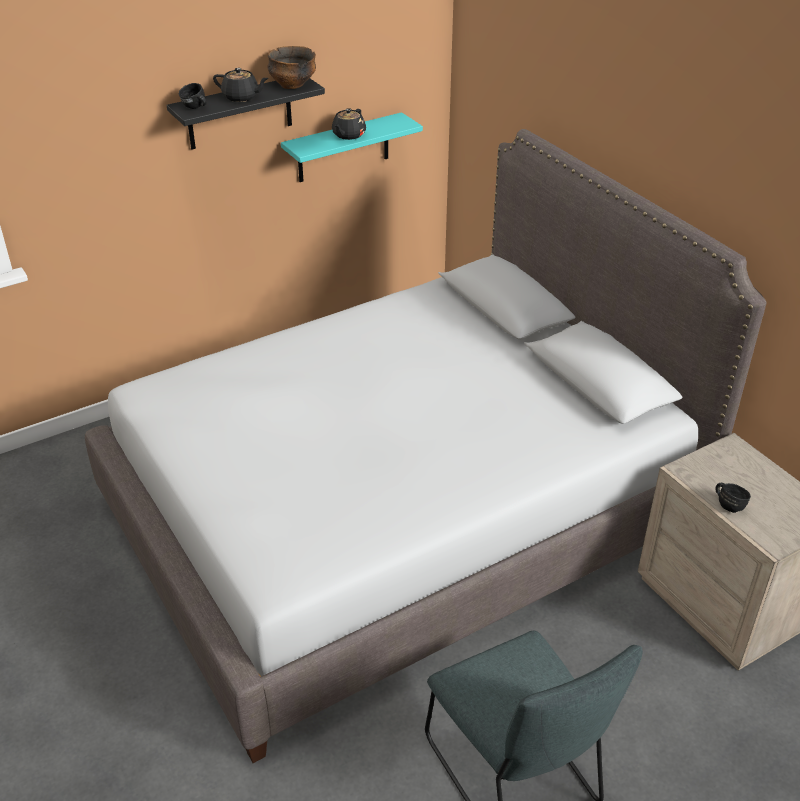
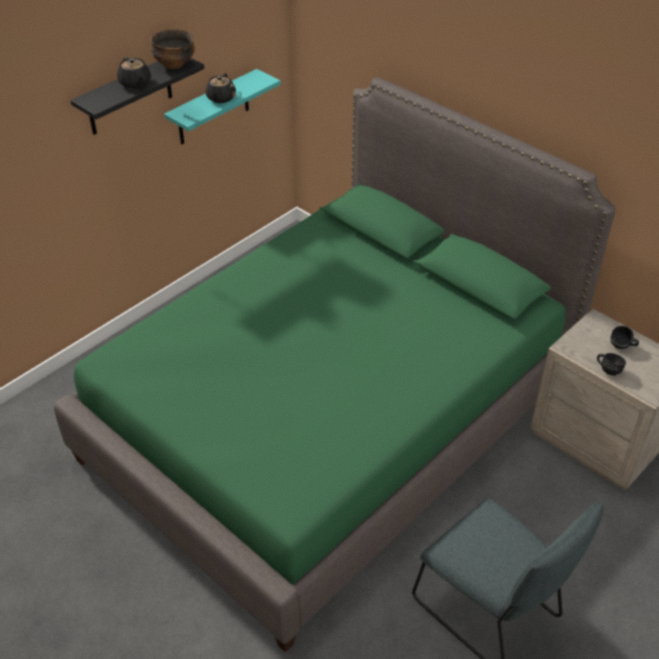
camera: 15 degrees left, 5 degrees up
grey bed [85,129,766,763] -> green bed [54,77,616,653]
black mug [179,83,207,109] -> black mug moved to [611,326,639,349]
black teapot [213,68,269,102] -> black teapot turned 60 degrees clockwise [117,57,151,89]

